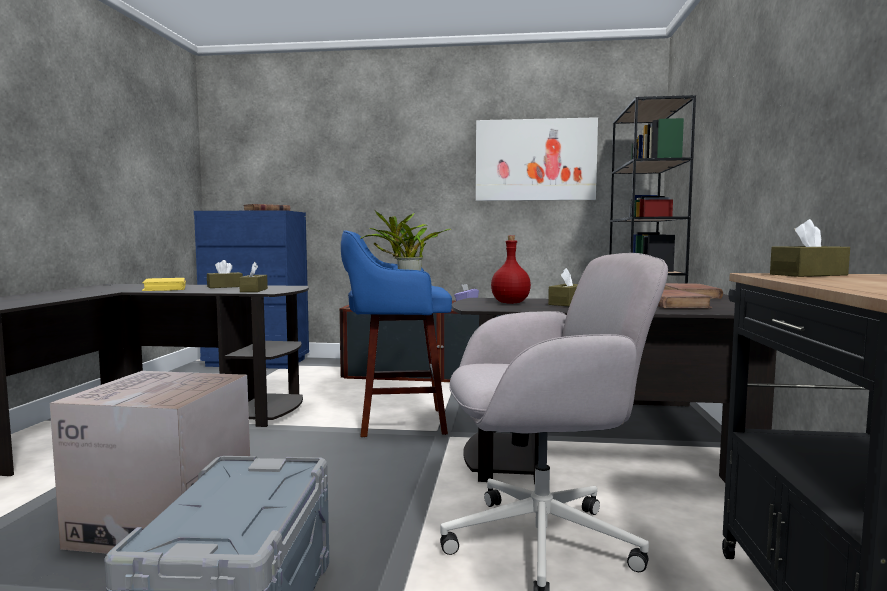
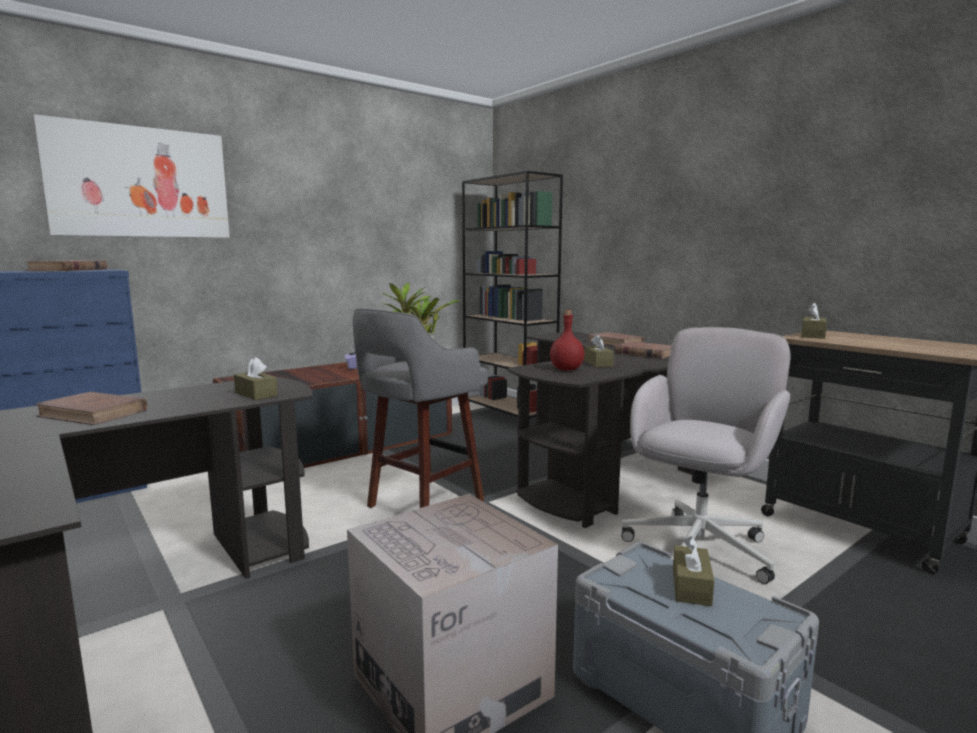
camera: 45 degrees left, 5 degrees up
yellow book [142,278,186,291] -> brown book [34,392,147,425]
brown tissue box [207,260,243,288] -> brown tissue box moved to [673,536,714,606]
blue stool [341,230,452,437] -> grey stool [353,309,488,508]
picture [476,117,598,201] -> picture moved to [34,114,230,238]

